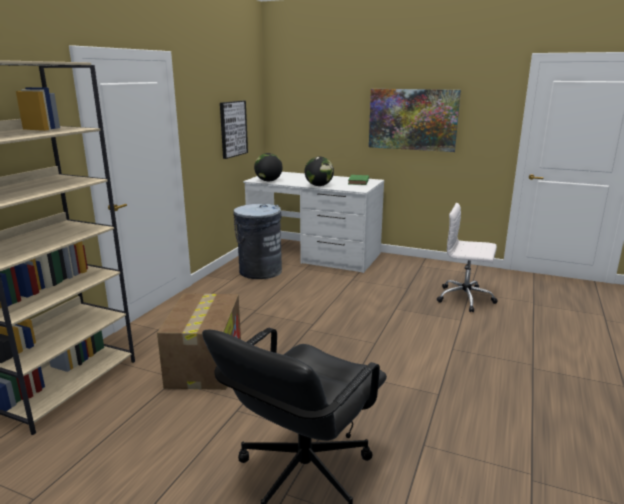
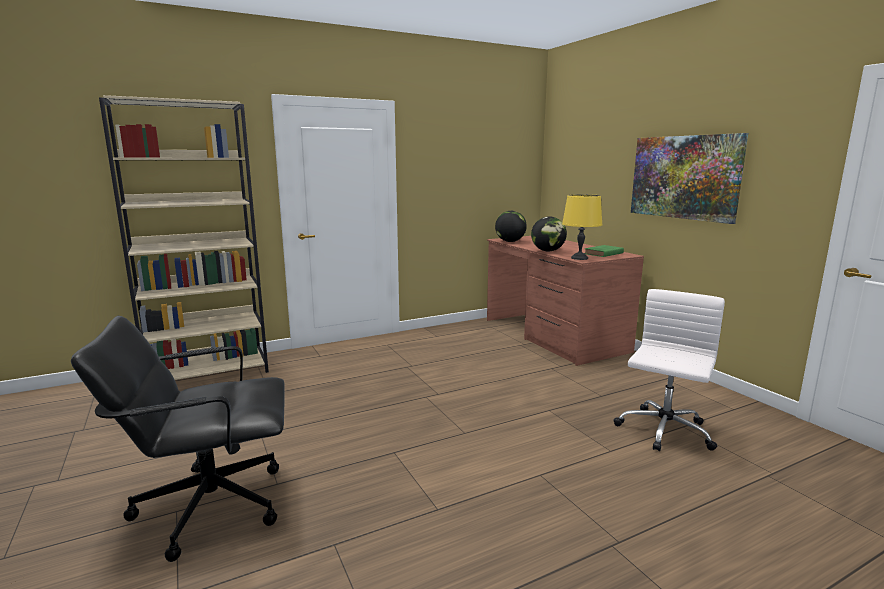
camera: 40 degrees right, 5 degrees down
cardboard box [157,293,241,390] -> none
picture [220,101,248,159] -> none
grey trash can [233,204,282,279] -> none
white desk [243,172,384,273] -> brown desk [487,236,644,366]
white office chair [437,203,498,312] -> white office chair turned 60 degrees clockwise [614,289,725,451]
none -> yellow table lamp [562,194,602,260]

